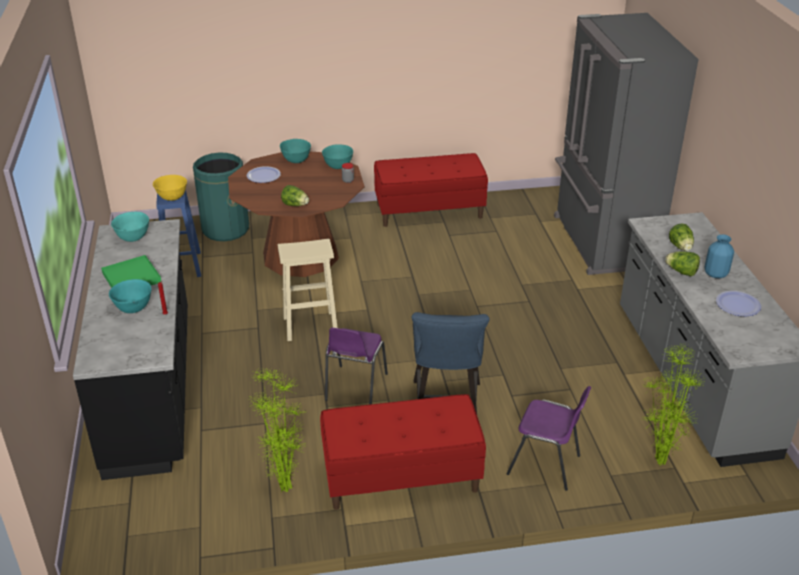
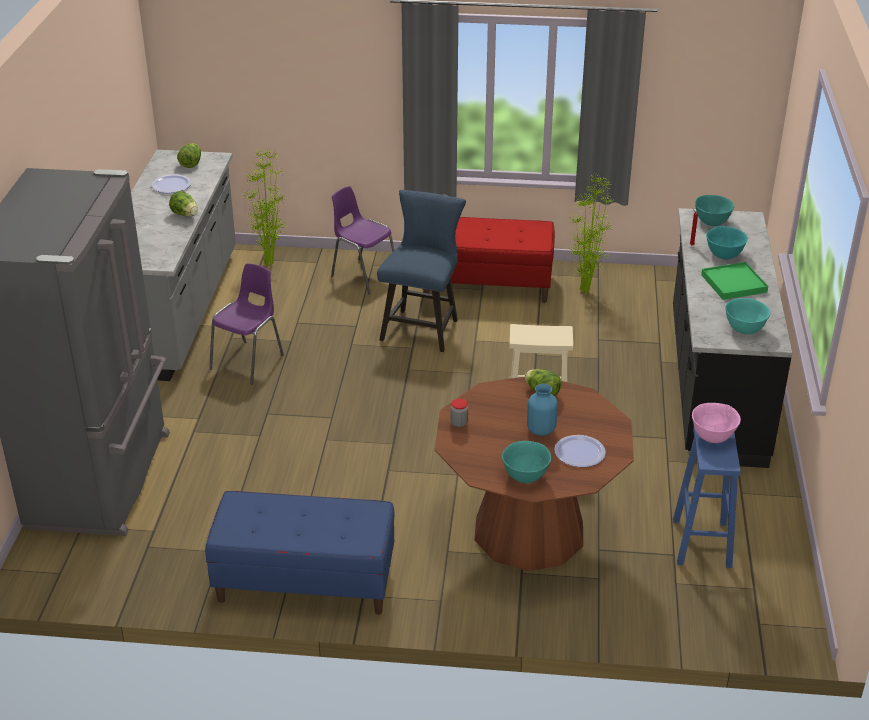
camera: 165 degrees left, 0 degrees up
yellow bowl [153,175,187,201] -> pink bowl [692,403,741,443]
green trash can [193,152,249,241] -> none
turquoise bowl [322,144,353,169] -> turquoise bowl moved to [695,195,734,226]
purple chair [325,328,388,405] -> purple chair moved to [209,263,284,384]
red bench [374,153,488,227] -> blue bench [205,491,394,615]
lettuce [669,224,694,251] -> lettuce moved to [177,143,201,168]
blue vase [705,234,734,278] -> blue vase moved to [527,384,558,436]

